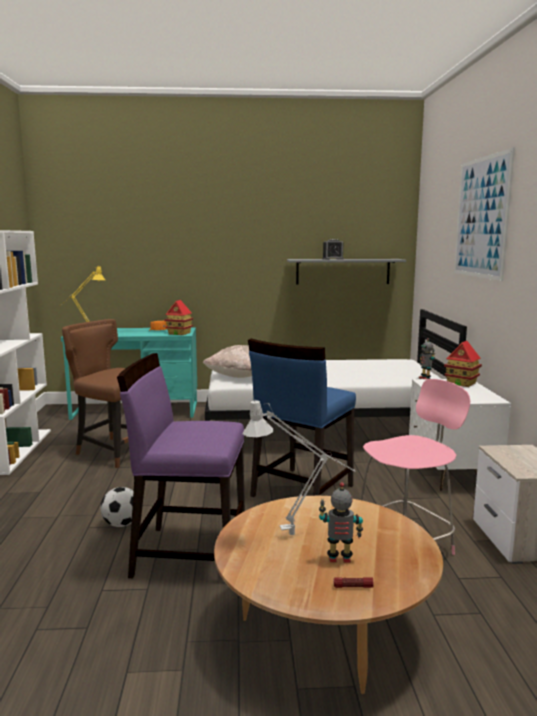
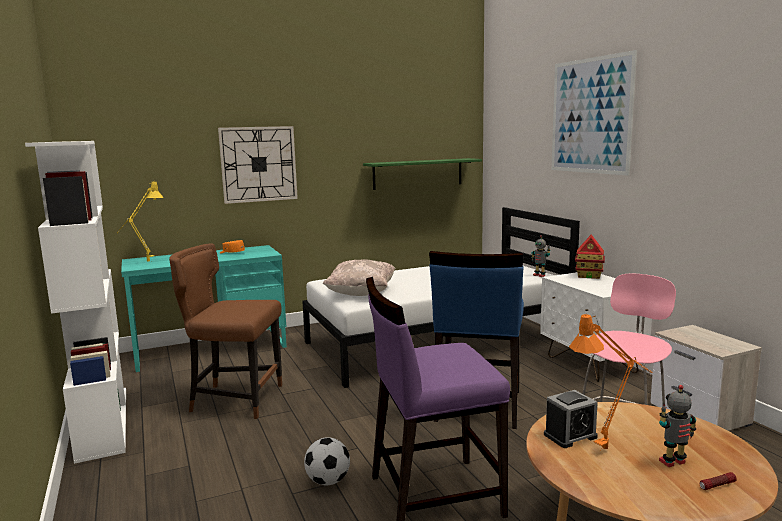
camera: 20 degrees left, 0 degrees up
toy house [164,300,193,335] -> none
grey table lamp [242,401,355,535] -> orange table lamp [569,314,653,449]
grey shelf [287,259,406,285] -> green shelf [363,158,482,190]
alarm clock [322,239,344,260] -> alarm clock moved to [544,390,598,448]
none -> wall clock [218,126,298,204]

